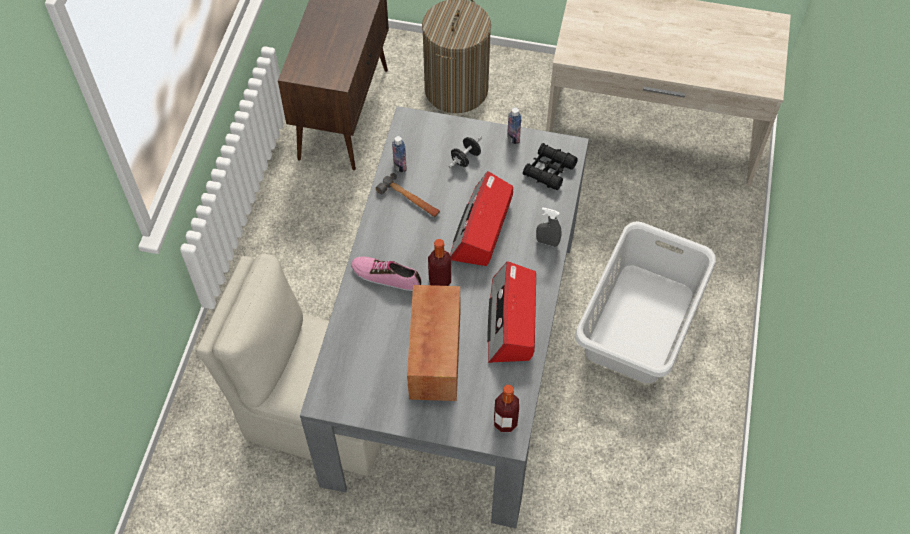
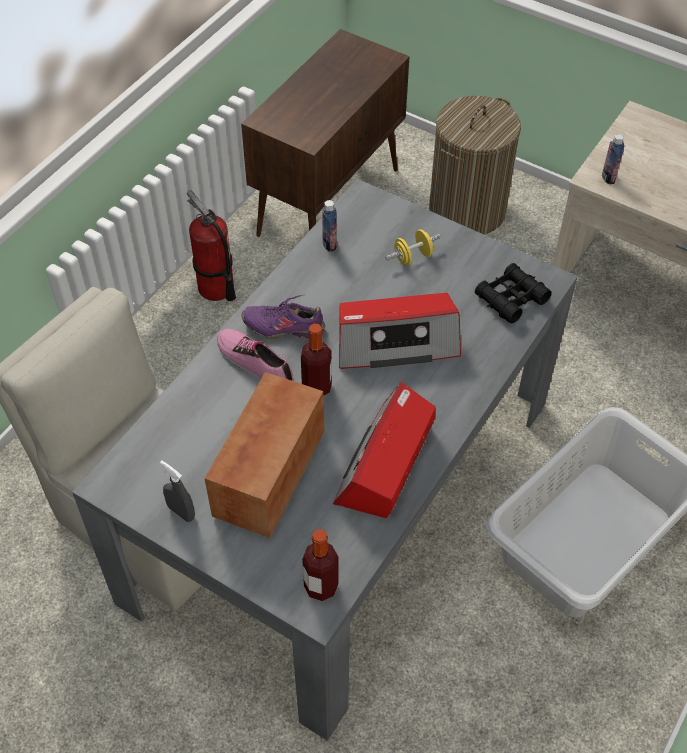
camera: 20 degrees right, 5 degrees down
hammer [376,173,440,217] -> none
black dumbbell [449,136,482,168] -> yellow dumbbell [386,229,441,266]
radio [450,171,513,266] -> radio turned 135 degrees counterclockwise [339,293,461,369]
bottle [507,107,521,144] -> bottle moved to [602,134,624,184]
grey spray bottle [536,207,562,247] -> grey spray bottle moved to [160,460,195,522]
none -> fire extinguisher [187,190,236,301]
none -> purple shoe [242,295,325,339]

